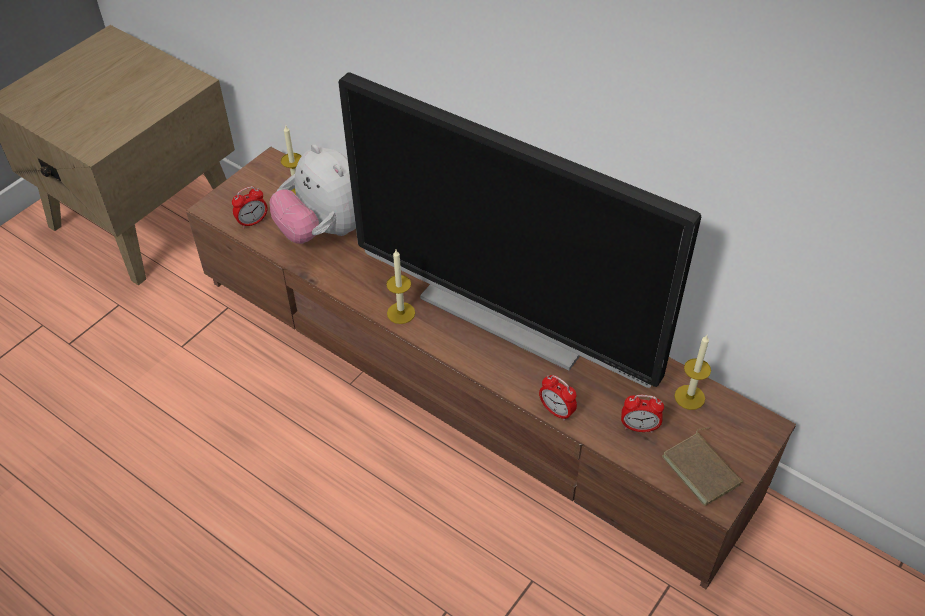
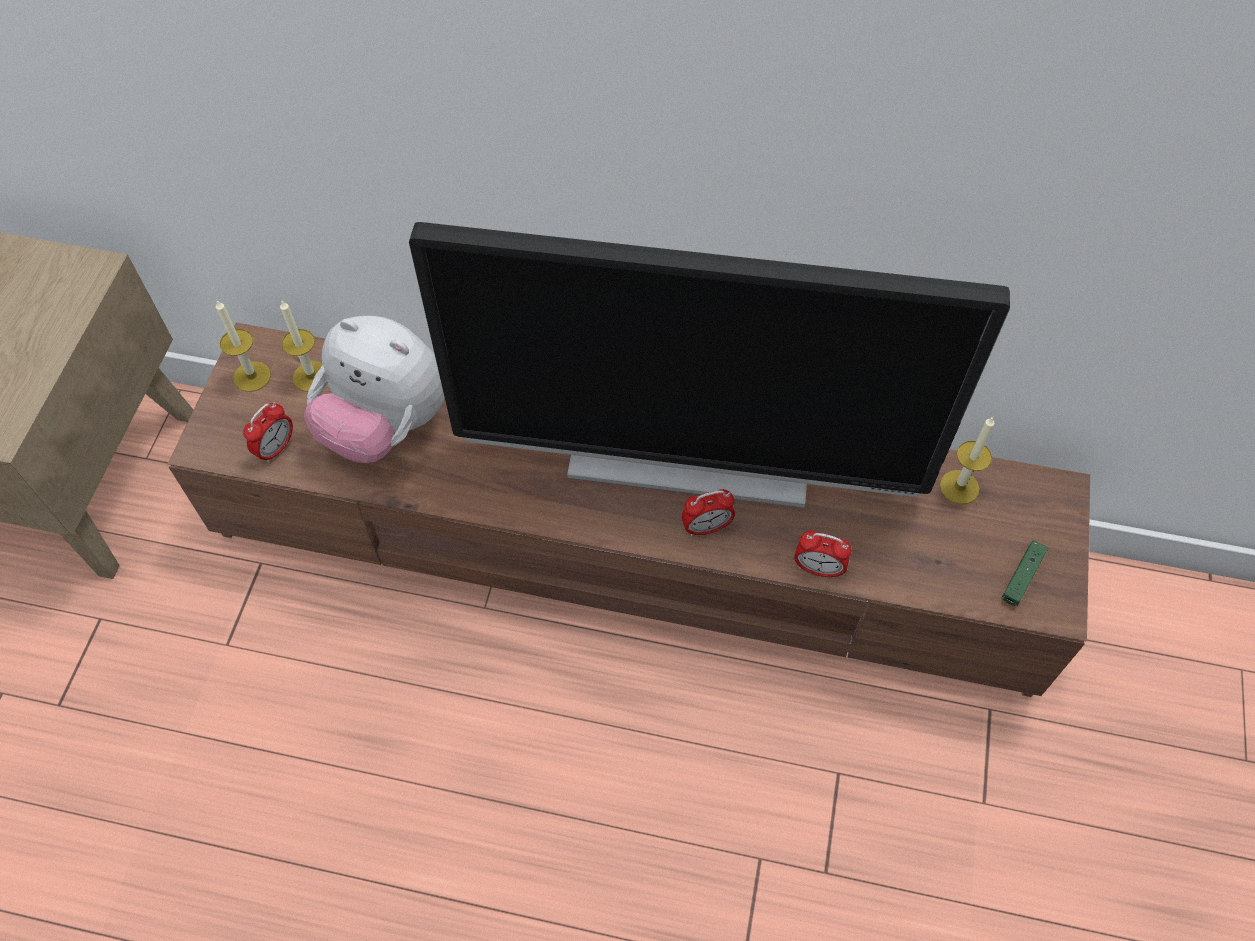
camera: 25 degrees left, 10 degrees up
candle [386,250,415,324] -> candle moved to [216,300,271,392]
alarm clock [621,395,664,432] -> alarm clock moved to [682,489,735,536]
brown book [662,427,743,506] -> green game controller [1002,540,1048,606]

